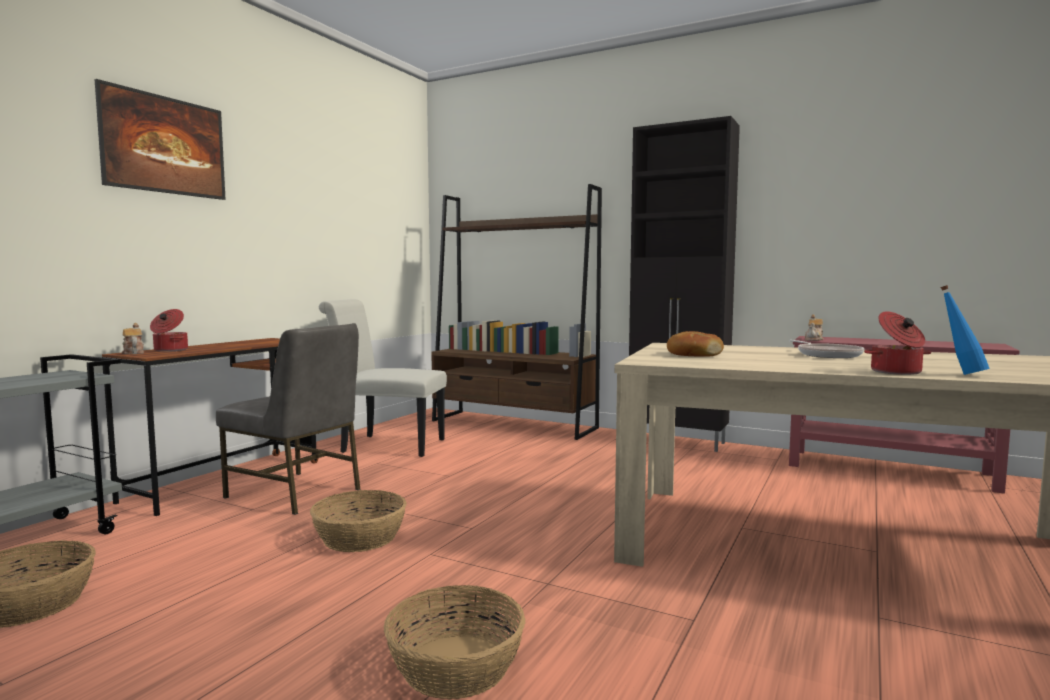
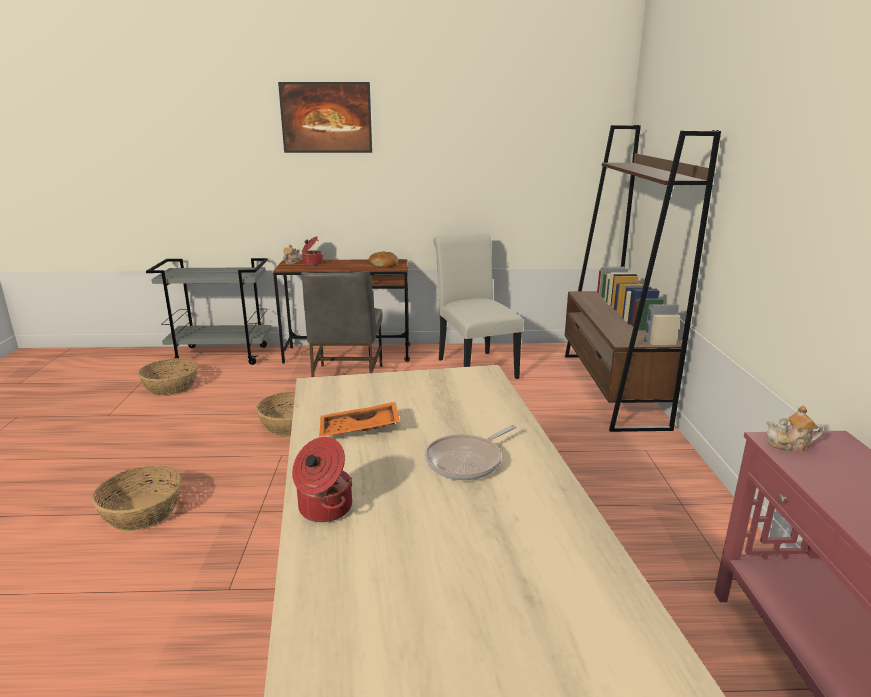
camera: 60 degrees right, 15 degrees up
black cabinet [629,116,740,452] -> none
bread [667,331,724,357] -> bread moved to [369,251,398,268]
blue bottle [940,285,990,375] -> none
none -> orange tray [319,402,400,437]

